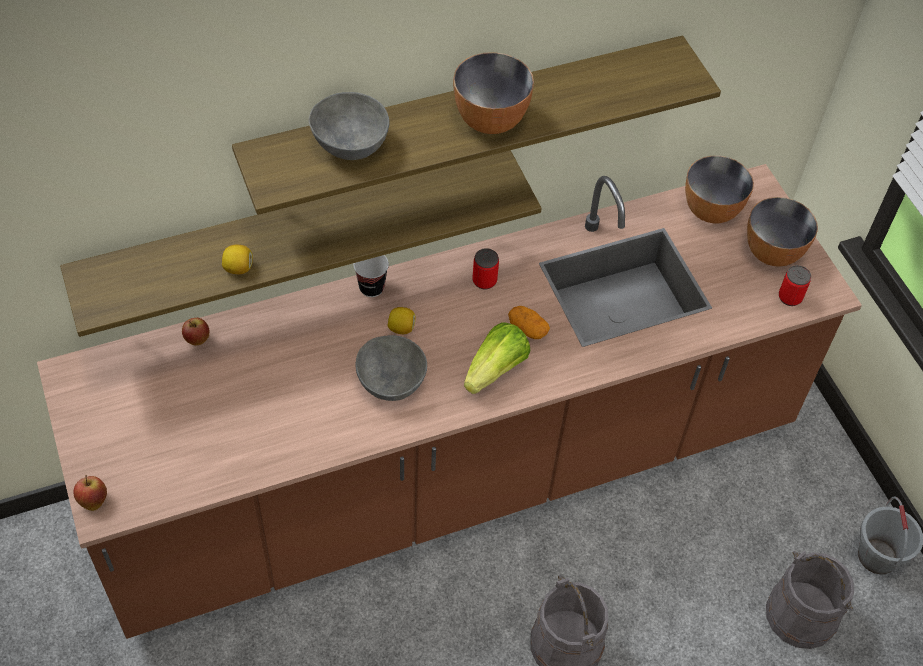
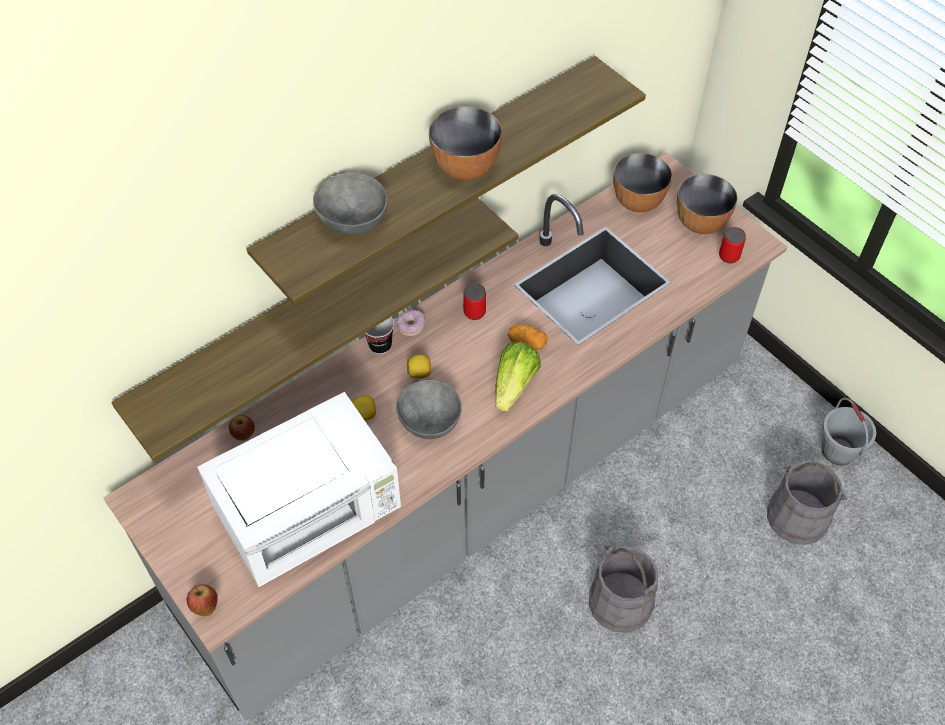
camera: 15 degrees left, 0 degrees up
brown counter [37,164,862,639] -> grey counter [103,152,787,721]
lemon [222,245,253,274] -> lemon moved to [352,395,376,421]
none -> white microwave [197,392,401,587]
none -> donut [396,310,425,336]

